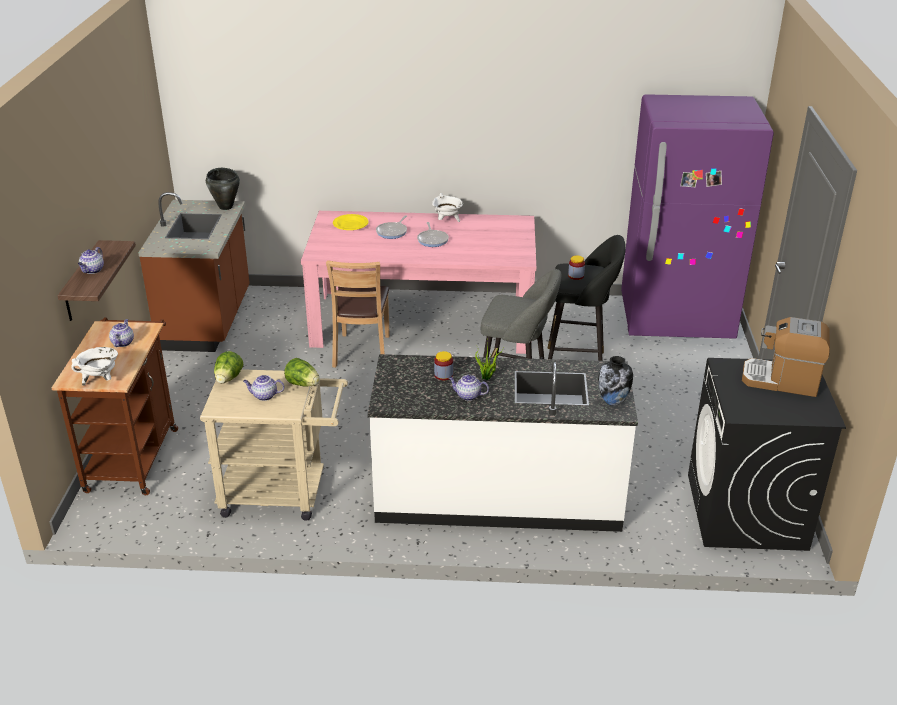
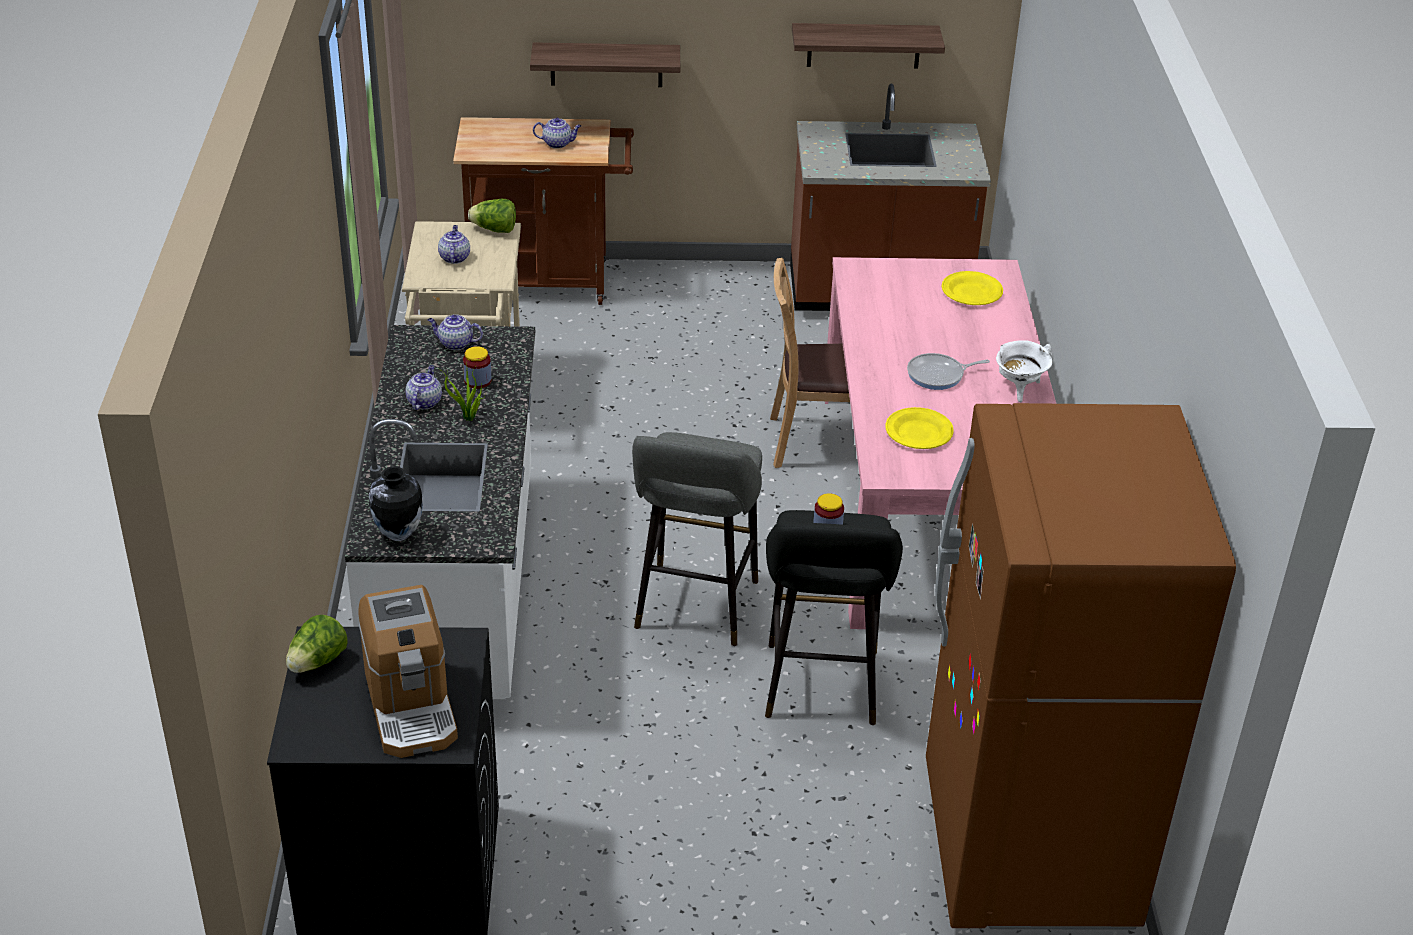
camera: 85 degrees right, 5 degrees up
white cooking pot [71,347,118,386] -> none
teapot [78,247,104,274] -> teapot moved to [428,314,483,350]
black cooking pot [206,168,240,210] -> none
lettuce [284,358,320,386] -> lettuce moved to [286,615,347,673]
frying pan [376,215,407,239] -> none
purple fridge [621,94,774,339] -> brown fridge [926,403,1236,930]
coffee machine [742,317,830,397] -> coffee machine turned 150 degrees clockwise [358,585,458,758]
none -> shelf [792,23,945,68]
none -> yellow plate [885,407,954,449]

